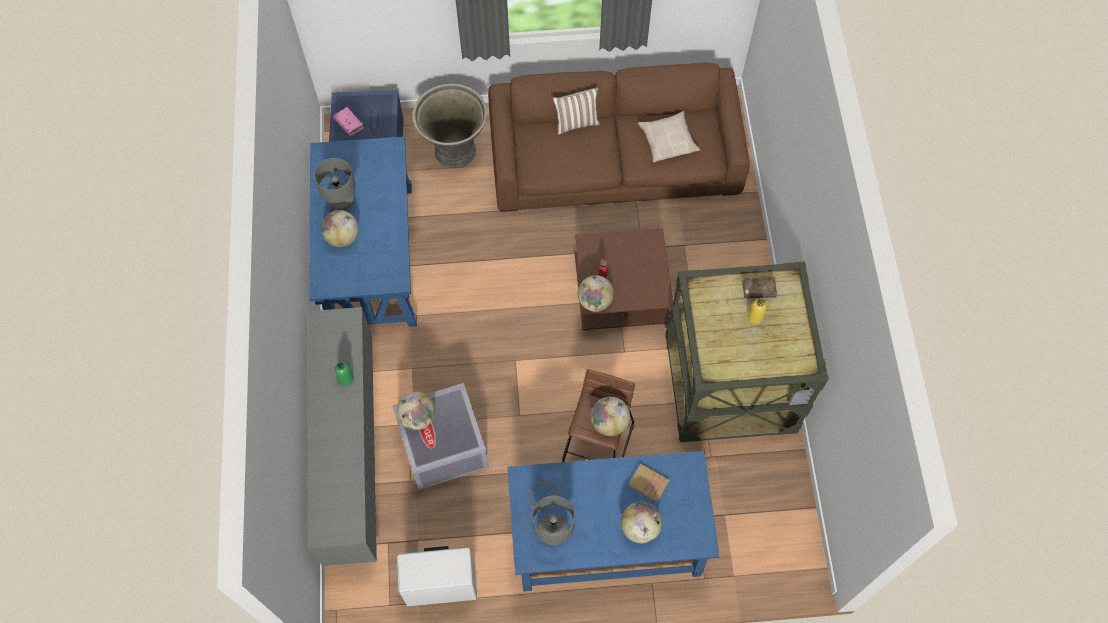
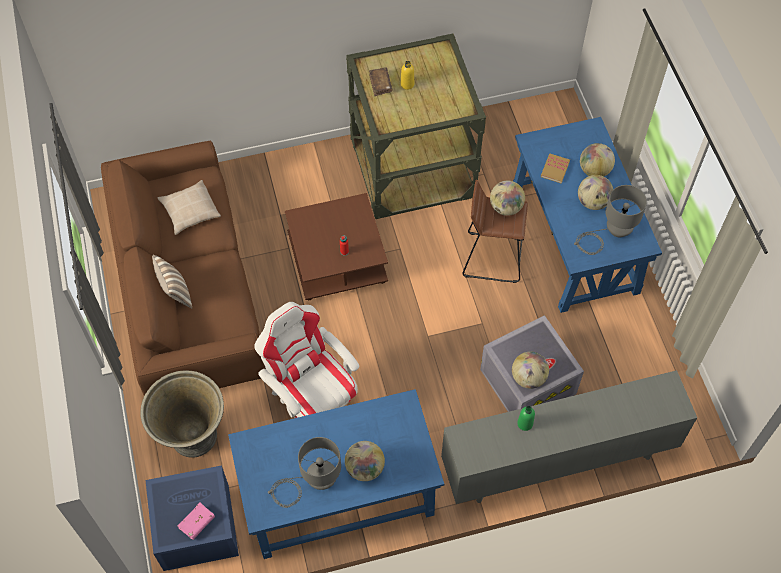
camera: 100 degrees left, 5 degrees down
white nightstand [397,546,477,607] -> none
globe [578,275,614,312] -> globe moved to [578,175,613,210]
none -> white office chair [254,302,359,418]

